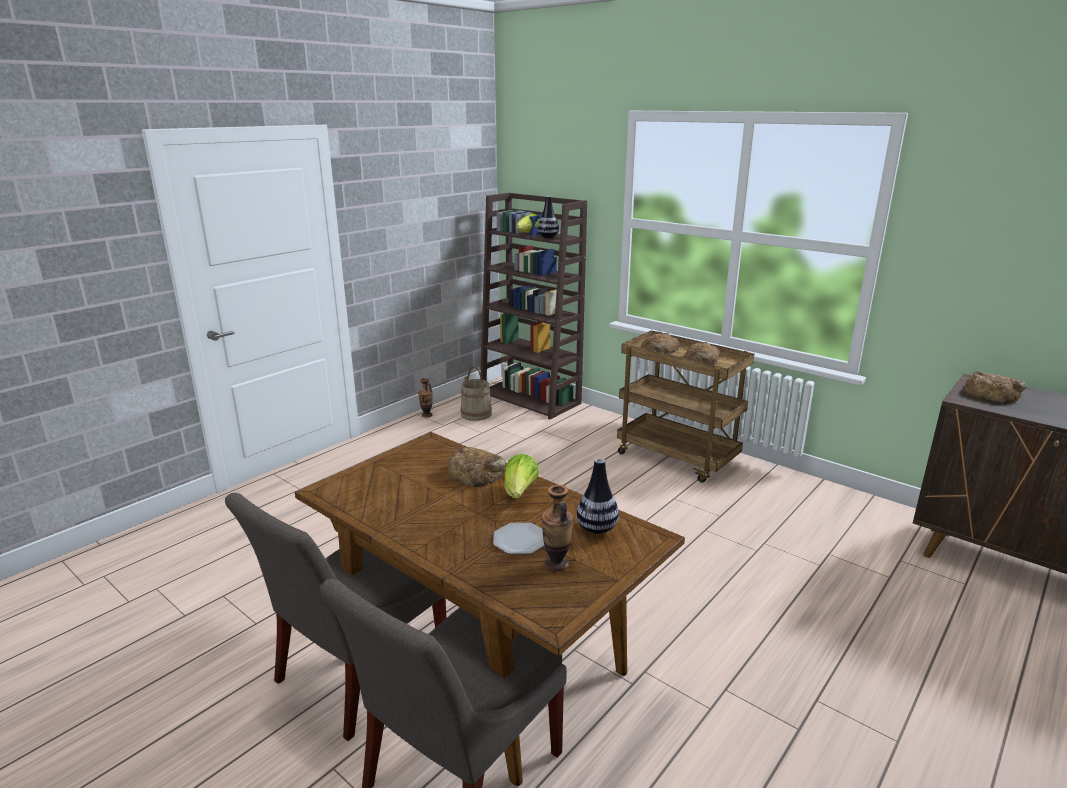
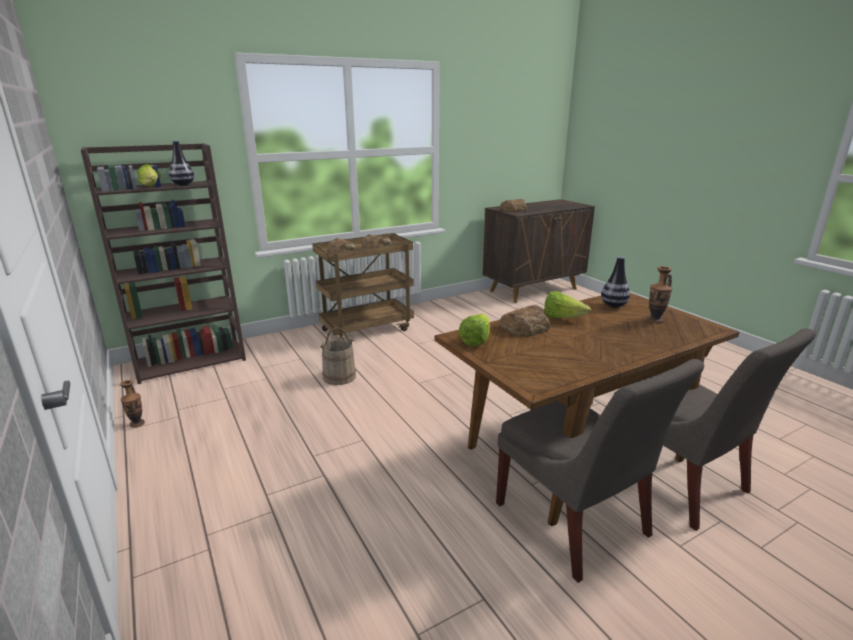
camera: 70 degrees left, 0 degrees up
beige bucket [460,366,492,421] -> beige bucket moved to [320,327,356,385]
plate [493,523,545,554] -> none
none -> lettuce [458,313,490,346]

